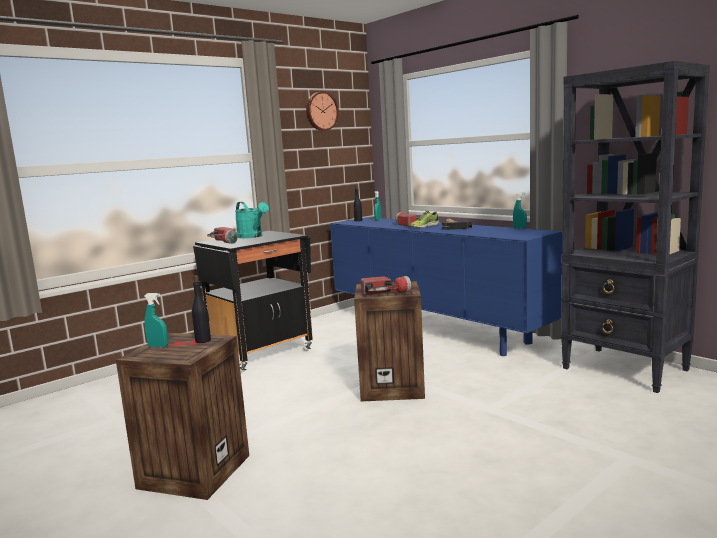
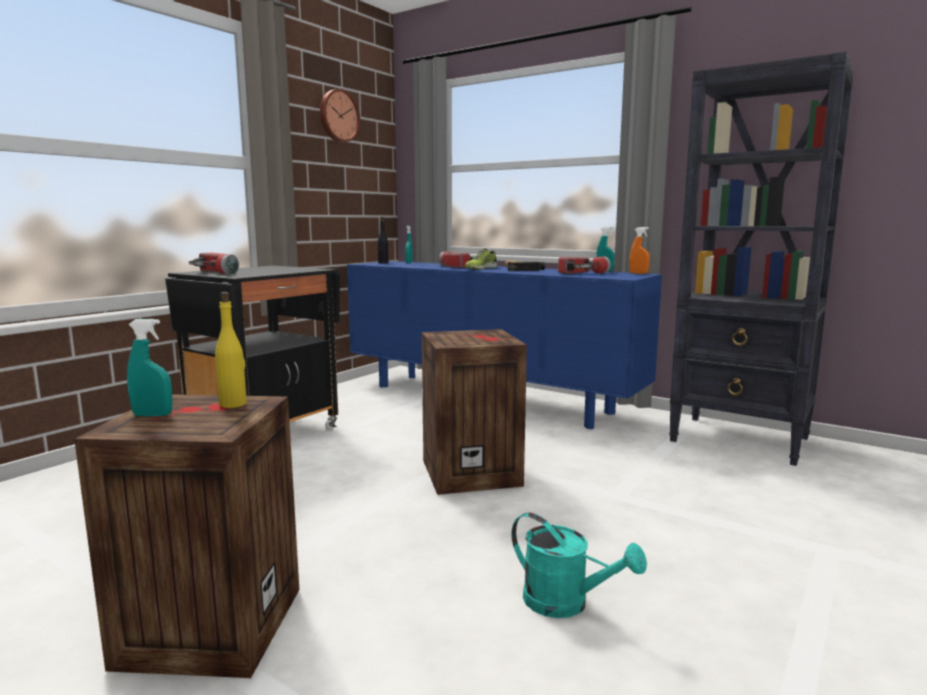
camera: 15 degrees left, 0 degrees up
black bottle [192,275,211,343] -> yellow bottle [215,292,247,408]
turquoise watering can [235,202,269,238] -> turquoise watering can moved to [511,513,647,618]
flashlight [361,276,411,295] -> flashlight moved to [558,256,611,274]
none -> orange spray bottle [630,227,650,274]

